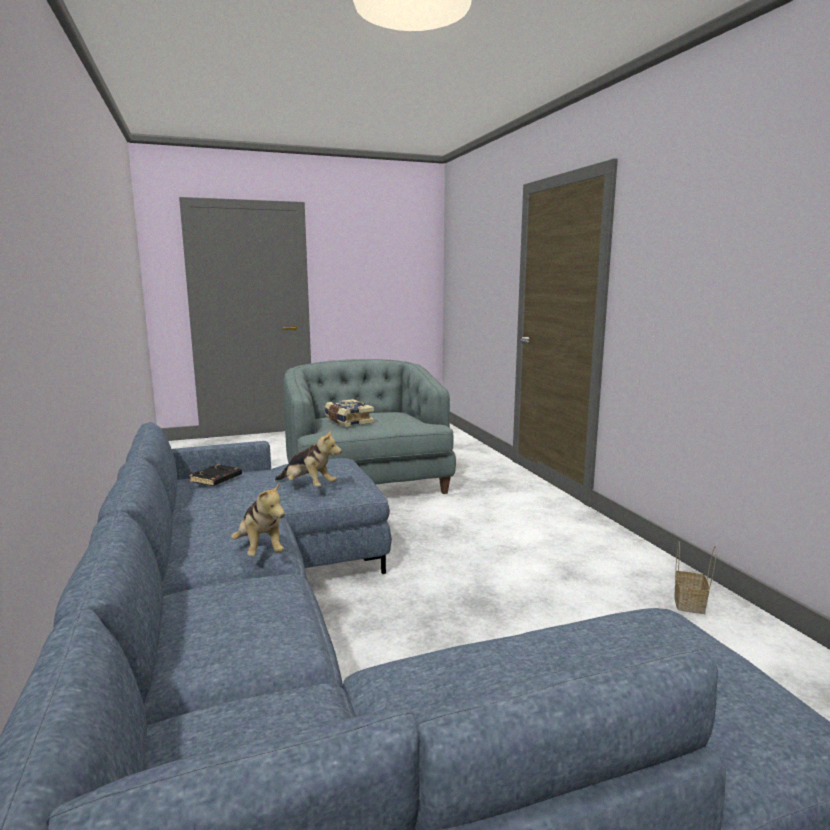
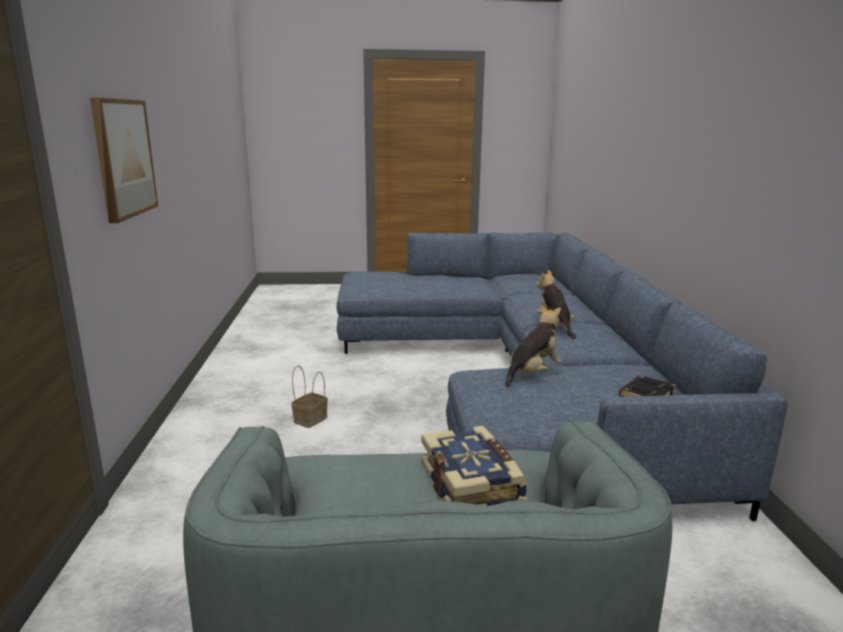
camera: 165 degrees left, 5 degrees up
plush toy [275,429,342,487] -> plush toy turned 90 degrees clockwise [505,305,562,387]
basket [674,541,717,614] -> basket moved to [291,366,328,428]
none -> picture [90,98,158,223]

